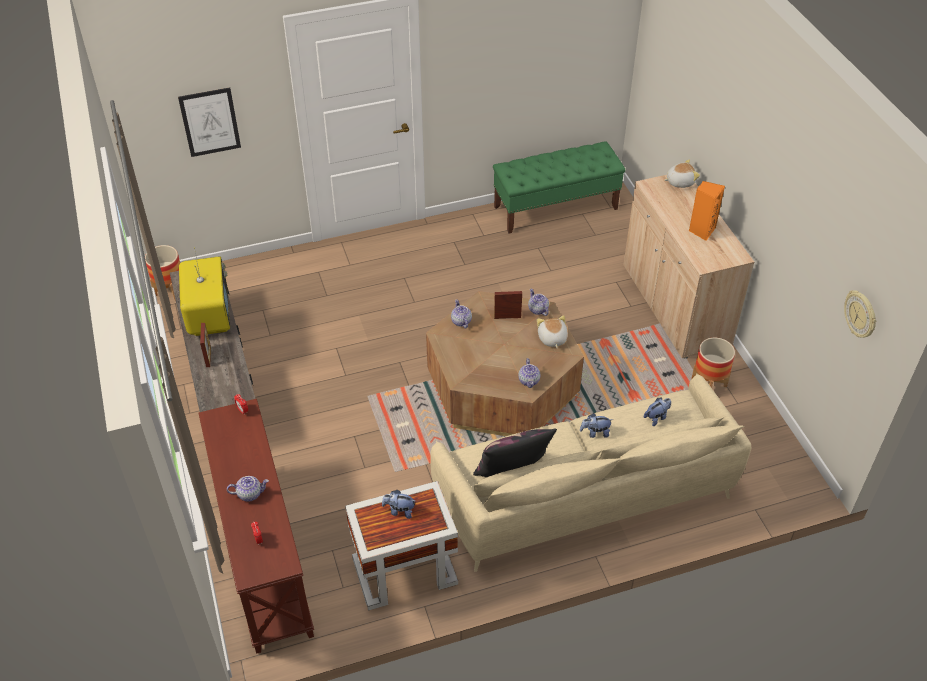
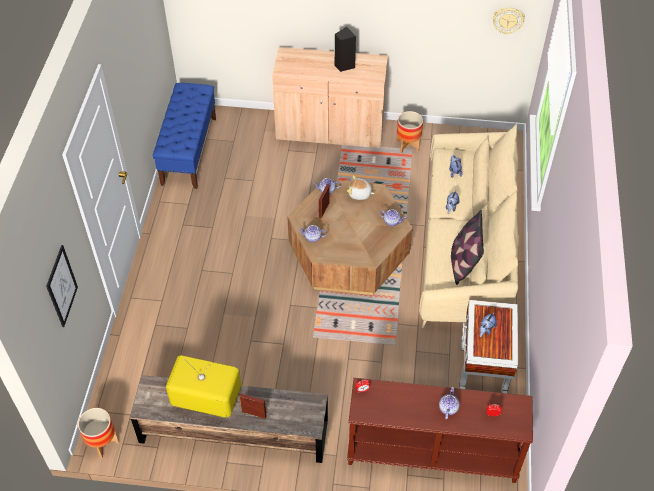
camera: 65 degrees left, 5 degrees up
green bench [493,141,625,234] -> blue bench [153,83,216,189]
plush toy [664,159,700,188] -> none
orange speaker [689,181,725,241] -> black speaker [335,27,356,72]

